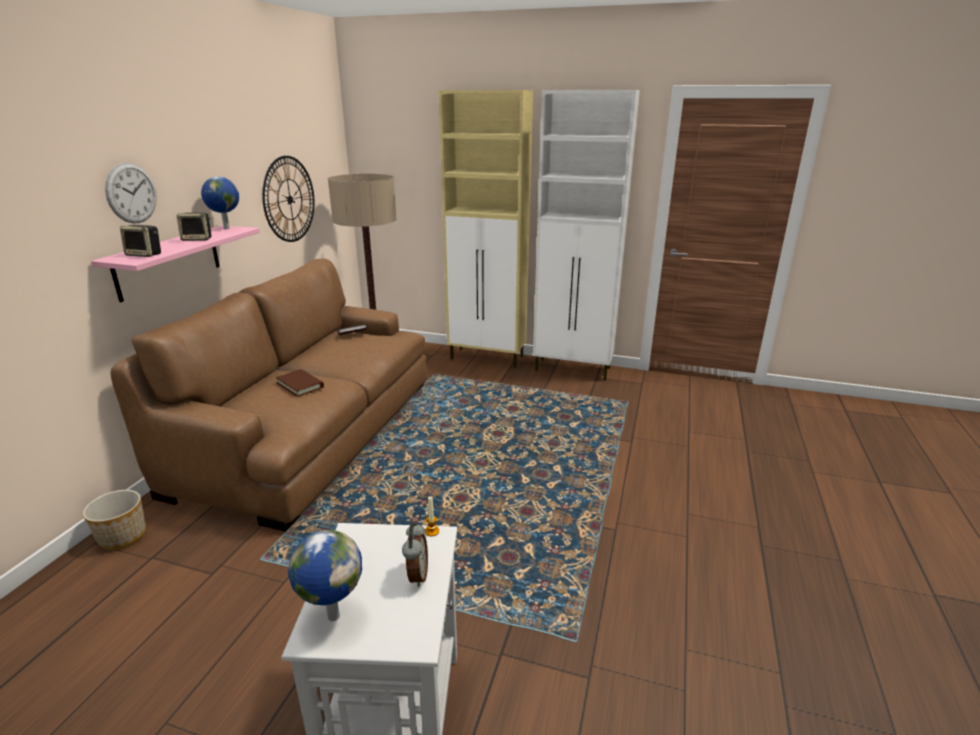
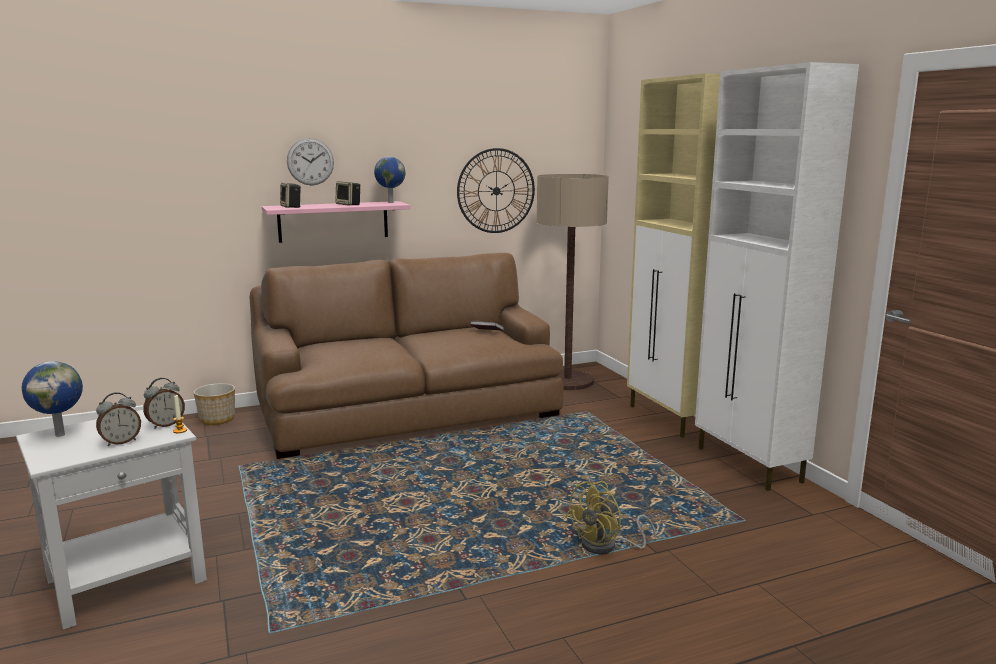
camera: 50 degrees right, 10 degrees down
brown book [275,369,324,397] -> none
none -> alarm clock [143,378,185,429]
none -> yellow fan [566,481,656,555]

